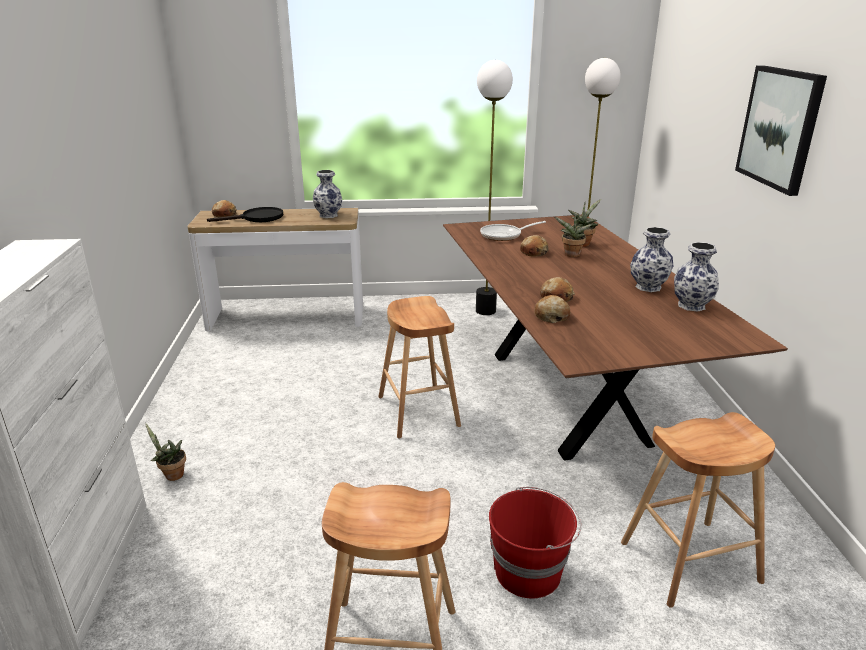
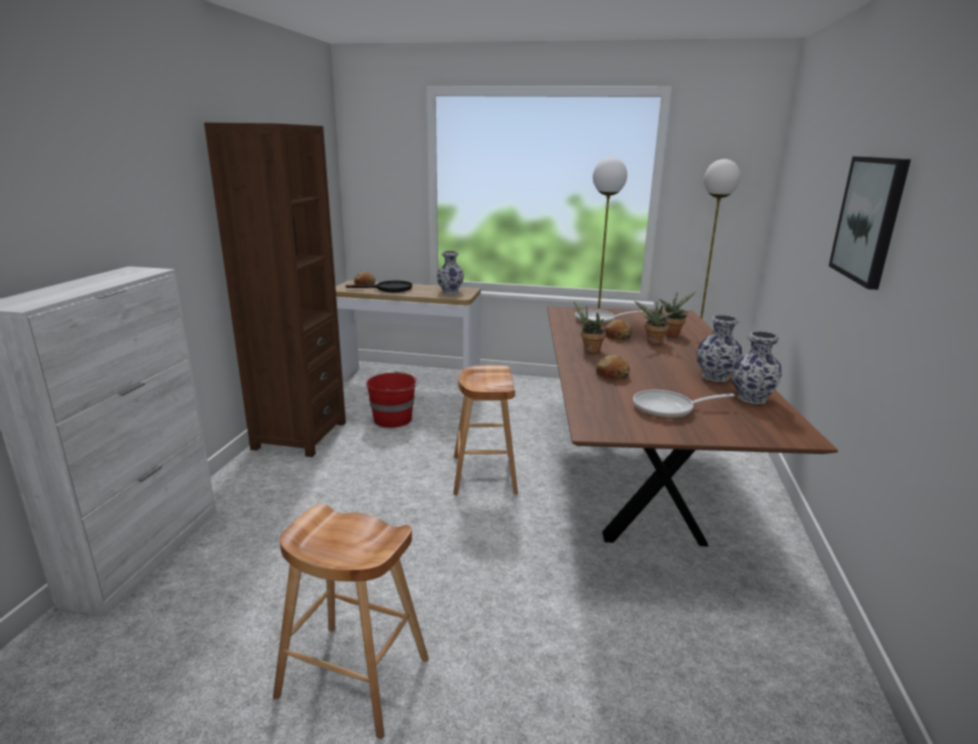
camera: 15 degrees right, 5 degrees down
potted plant [145,423,186,481] -> potted plant moved to [574,301,606,353]
red bucket [489,487,581,599] -> red bucket moved to [366,371,418,428]
bread [534,295,570,323] -> none
brown stool [621,412,775,608] -> none
none -> brown bookcase [204,122,346,457]
none -> frying pan [633,390,735,419]

